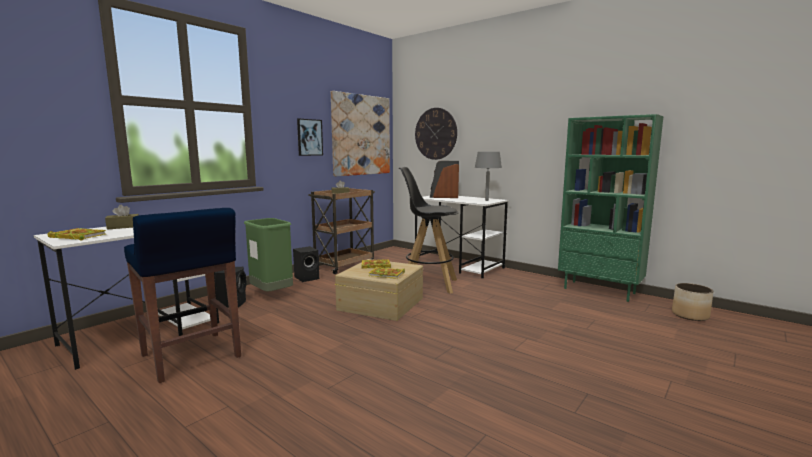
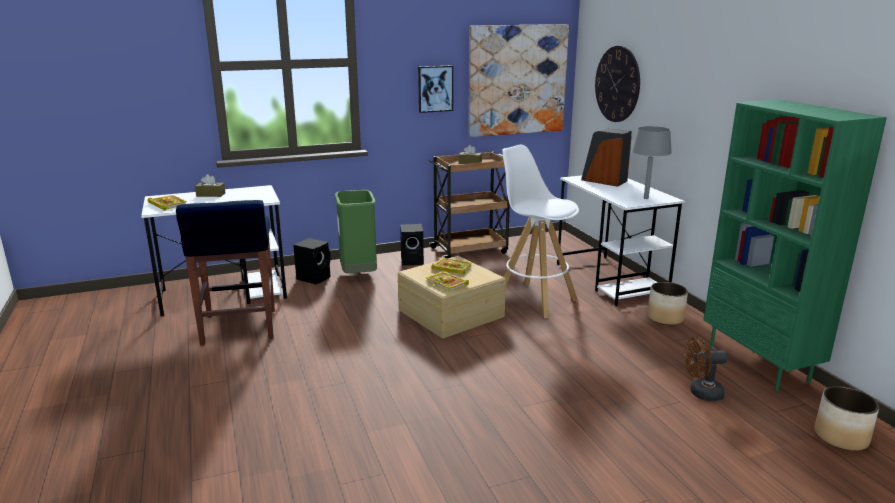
camera: 30 degrees right, 10 degrees up
black stool [399,167,459,294] -> white stool [503,145,579,318]
none -> planter [647,282,688,325]
none -> brown fan [684,337,728,401]

